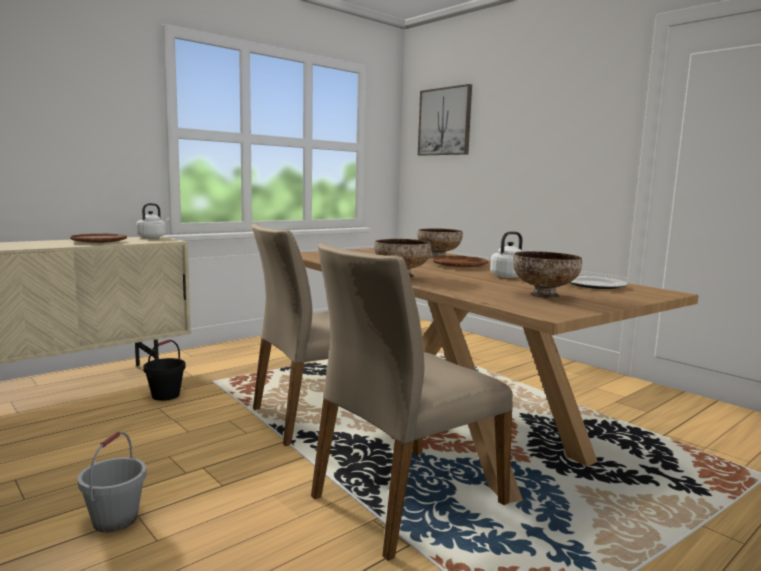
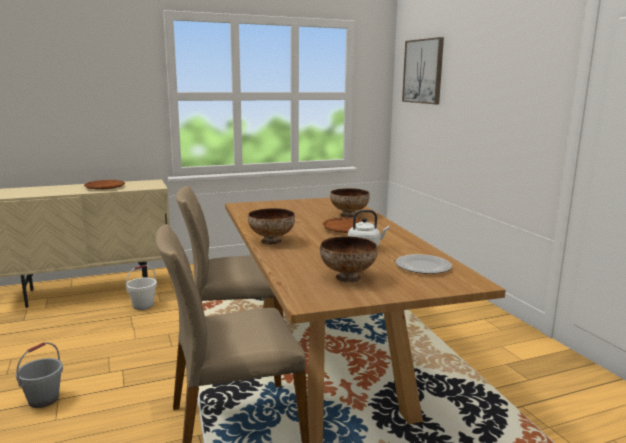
camera: 20 degrees right, 5 degrees up
white kettle [136,203,170,238] -> none
black bucket [143,339,186,401] -> white bucket [126,265,157,310]

